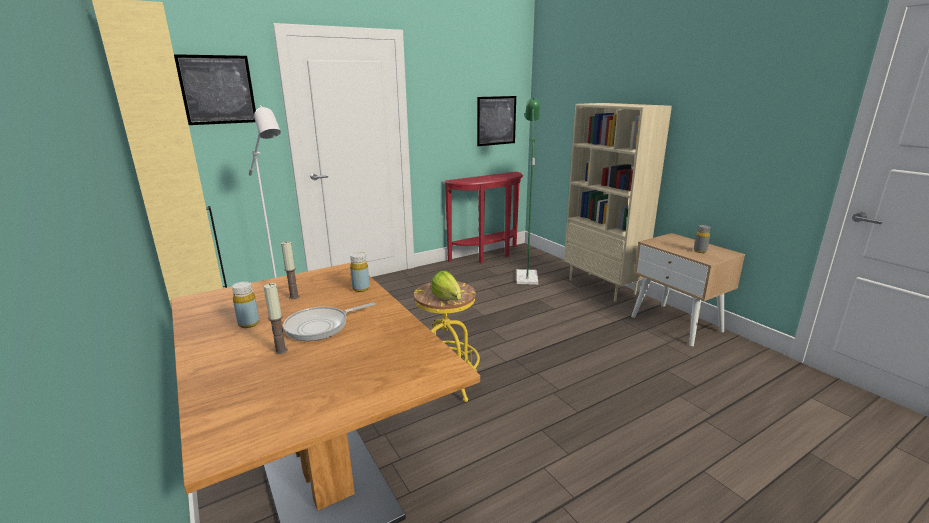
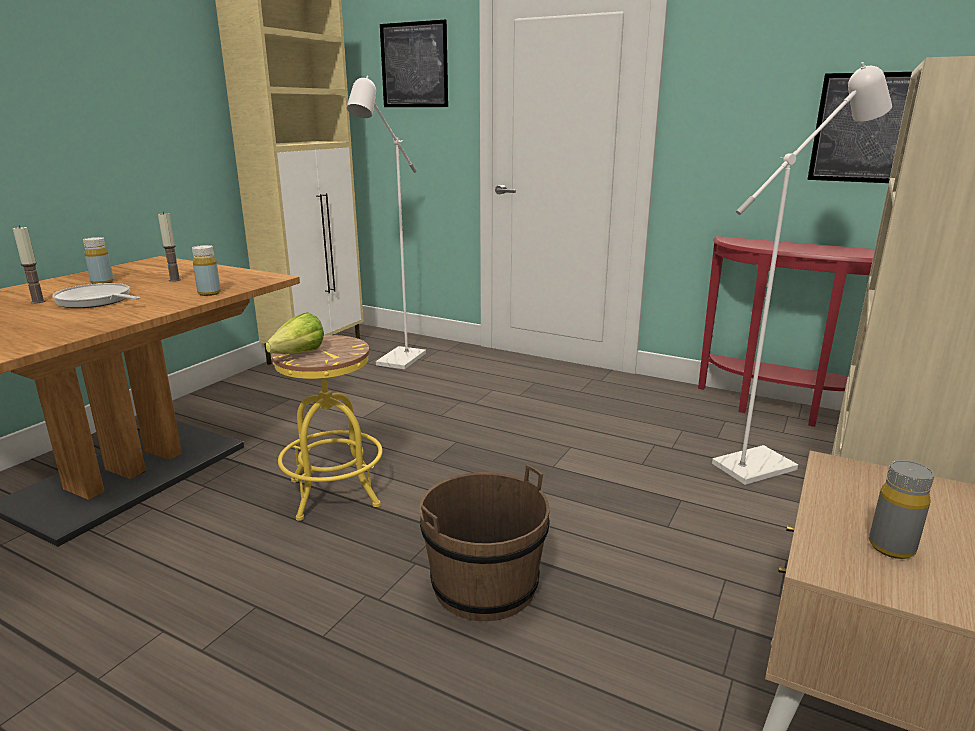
camera: 60 degrees right, 0 degrees up
green floor lamp [516,97,540,285] -> white floor lamp [712,62,892,485]
none -> brown bucket [419,464,550,621]

